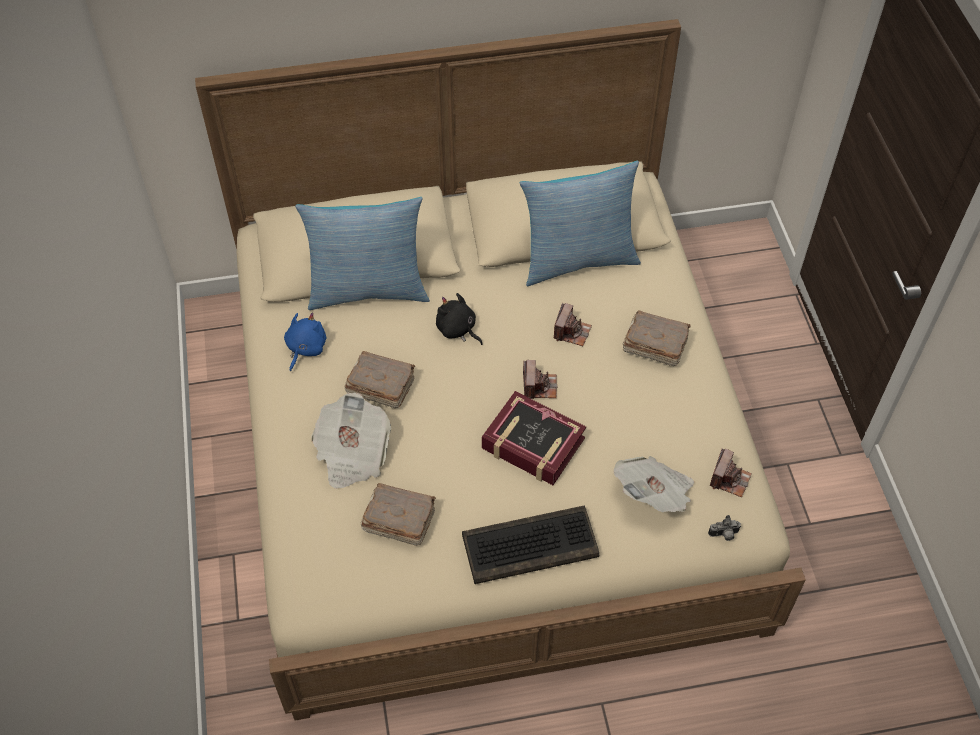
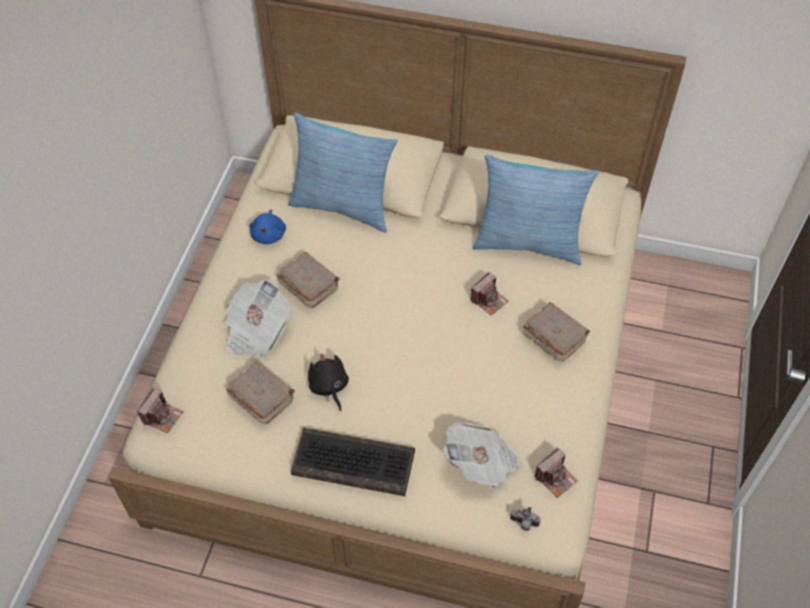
camera: 25 degrees right, 0 degrees up
blue plush toy [284,313,326,372] -> blue plush toy turned 135 degrees clockwise [249,209,286,244]
black plush toy [436,293,483,345] -> black plush toy moved to [308,353,349,411]
book [482,391,586,485] -> none
camera [523,360,557,399] -> camera moved to [137,388,183,433]

